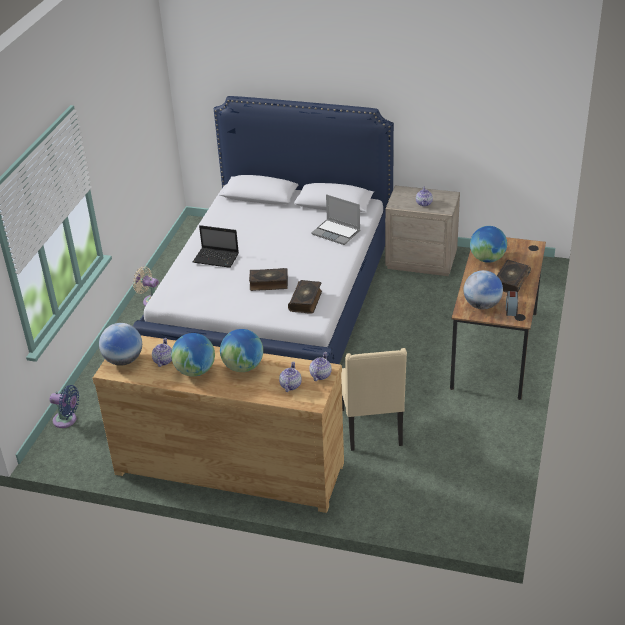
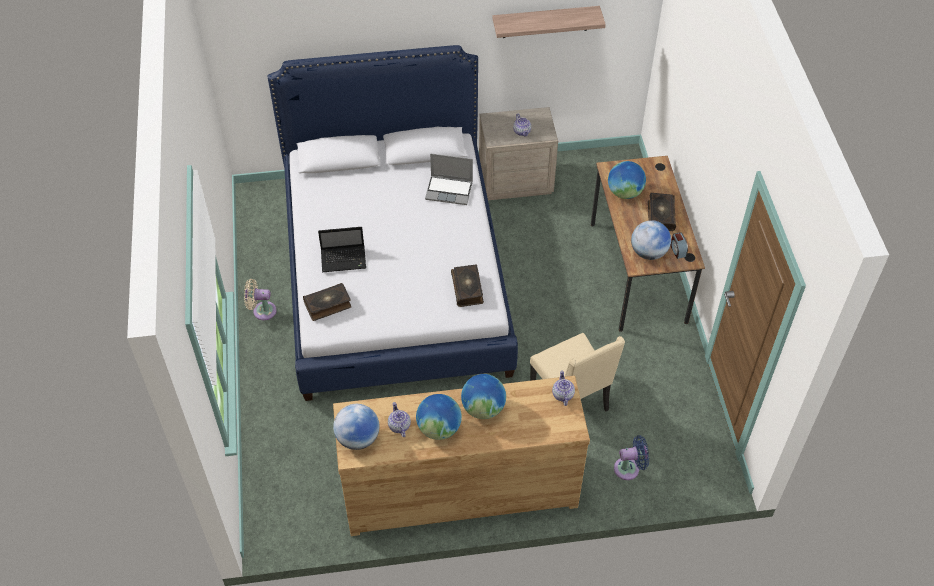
camera: 25 degrees left, 15 degrees up
blue fan [50,385,79,428] -> blue fan moved to [614,435,649,480]
book [249,268,288,291] -> book moved to [303,283,352,321]
teapot [279,362,302,392] -> none
none -> shelf [493,6,606,38]

